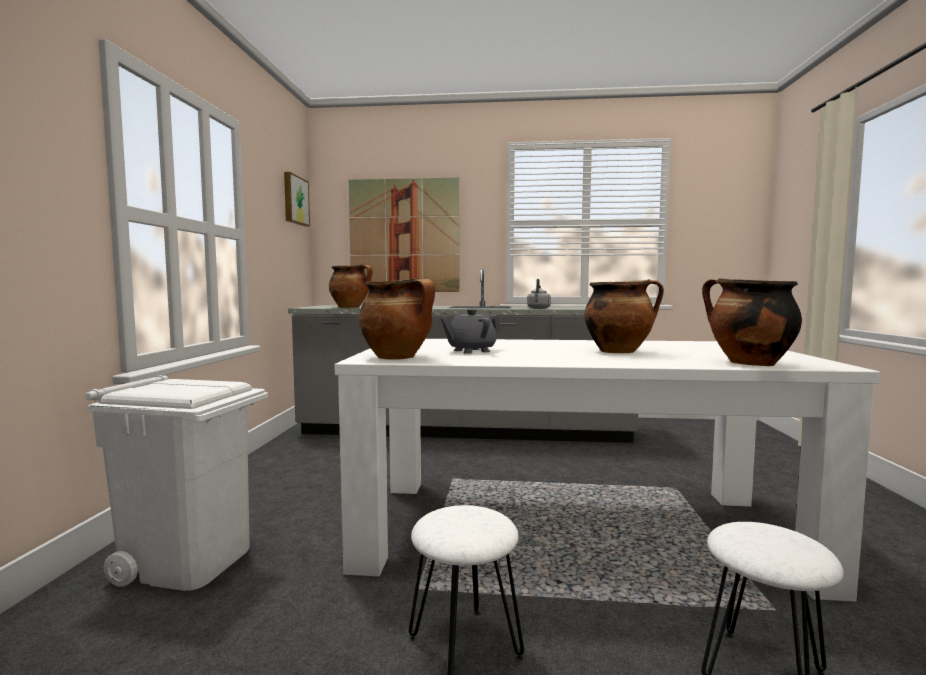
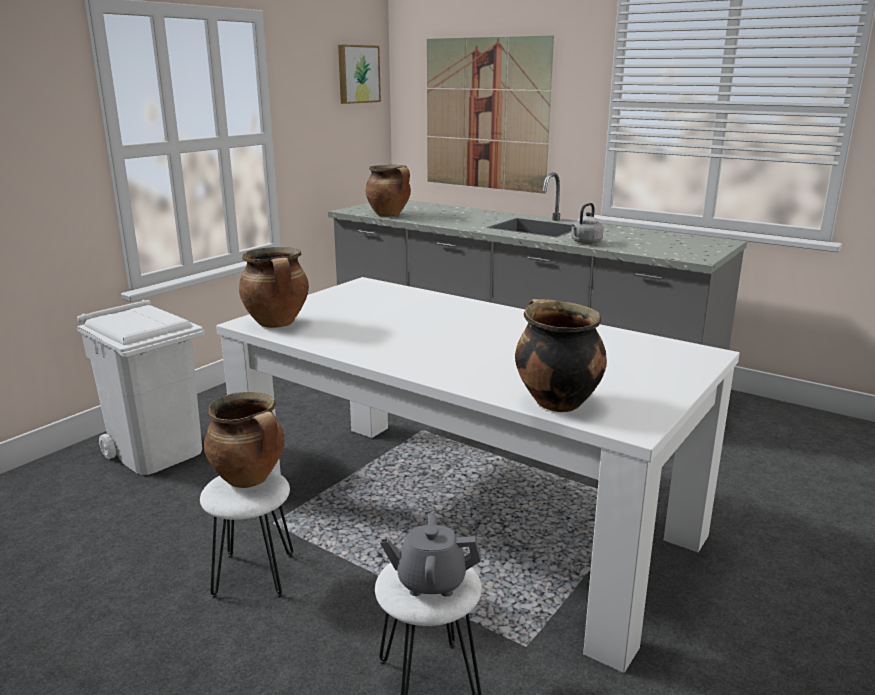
camera: 30 degrees right, 15 degrees up
grey teapot [441,309,501,354] -> grey teapot moved to [380,514,481,597]
cooking pot [585,279,664,353] -> cooking pot moved to [204,392,285,488]

